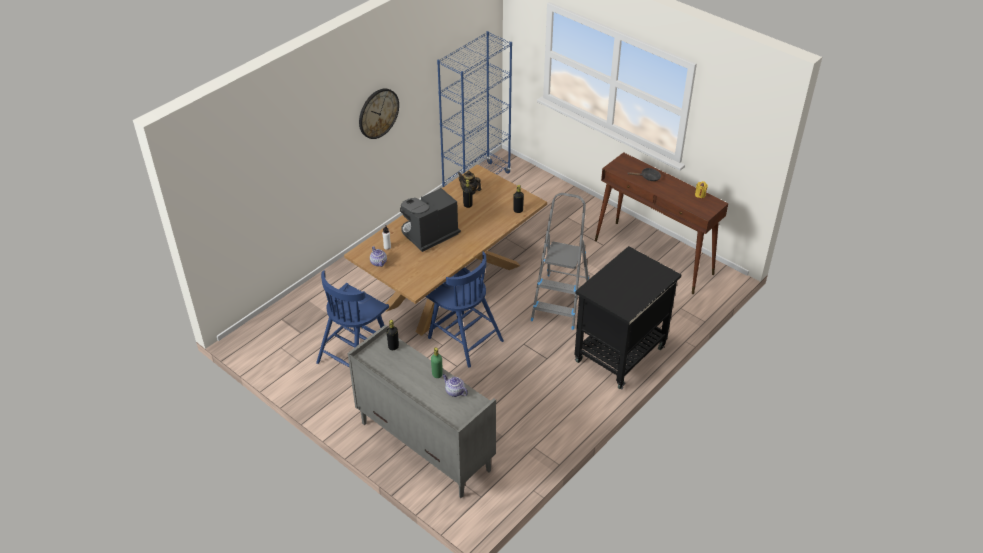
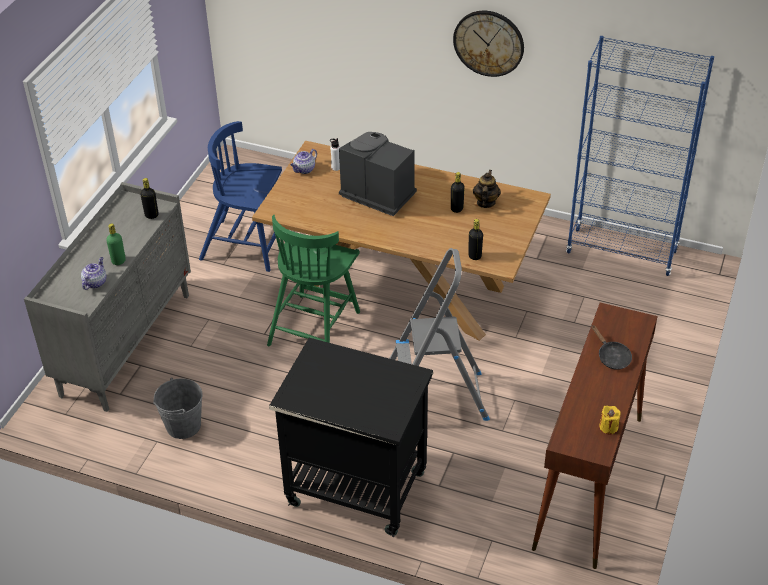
camera: 70 degrees right, 0 degrees up
blue chair [425,251,504,368] -> green chair [267,215,360,346]
none -> grey bucket [153,378,202,439]

